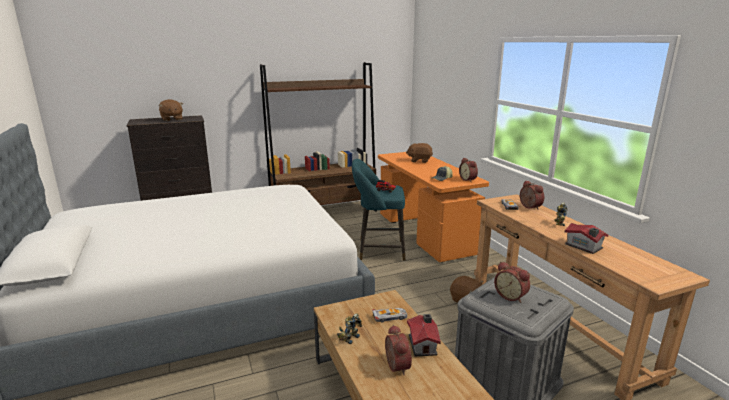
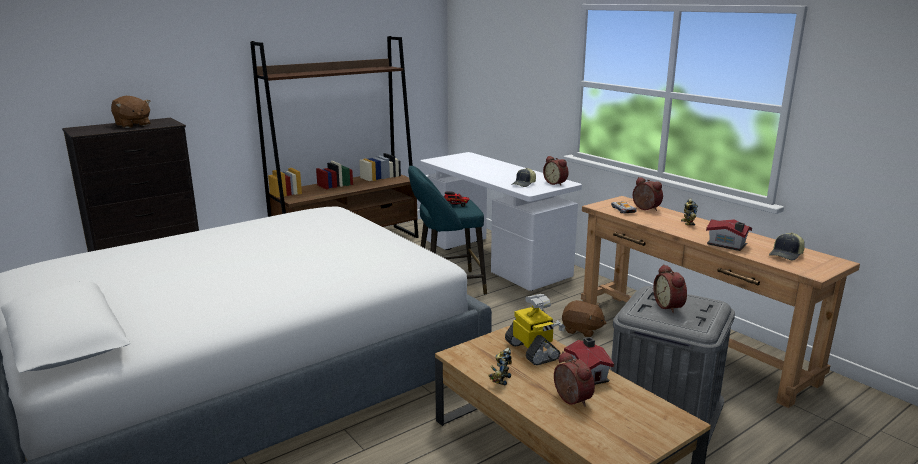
camera: 15 degrees left, 0 degrees up
toy car [372,308,407,322] -> toy robot [505,294,565,365]
orange desk [378,152,489,262] -> white desk [420,152,582,291]
brown plush toy [406,143,433,163] -> none
alarm clock [494,262,530,303] -> alarm clock turned 45 degrees clockwise [653,264,687,313]
none -> cap [769,233,805,260]

